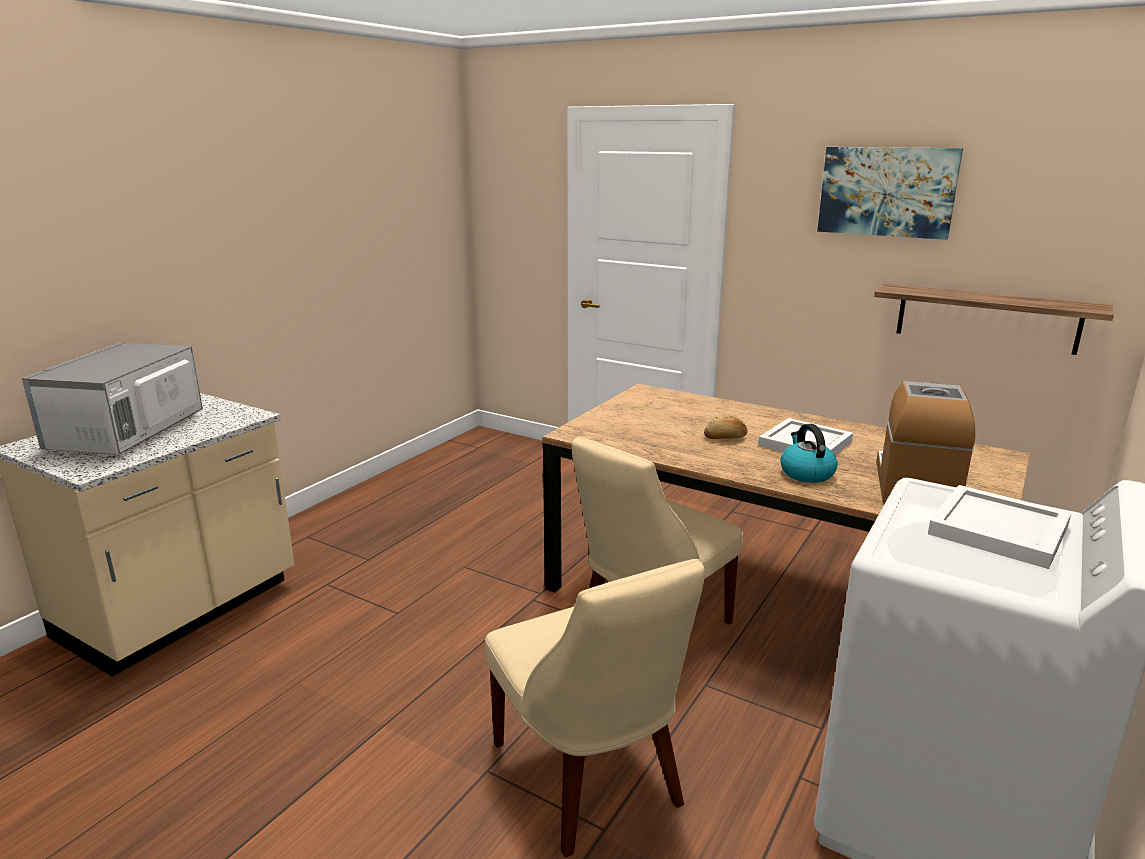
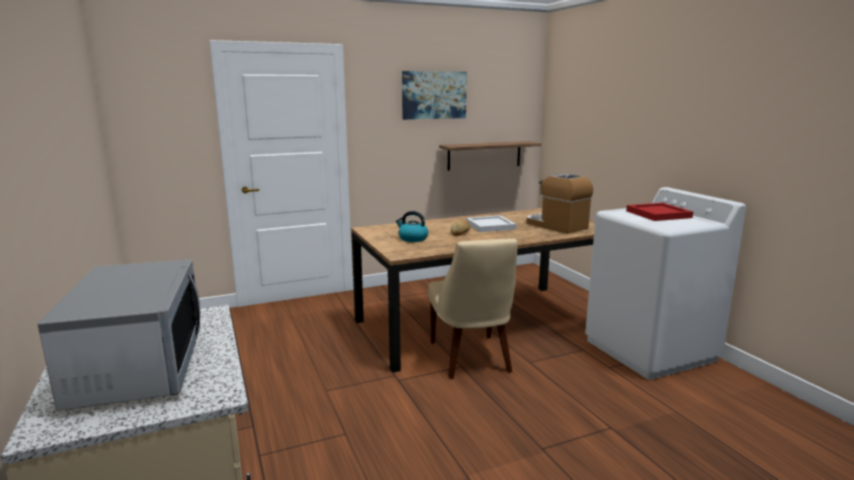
camera: 55 degrees left, 5 degrees down
microwave [22,343,203,455] -> microwave turned 150 degrees counterclockwise [38,259,201,411]
beige chair [485,559,705,857] -> none
kettle [781,424,838,483] -> kettle moved to [395,211,428,242]
white tray [928,485,1071,569] -> red tray [626,203,693,221]

